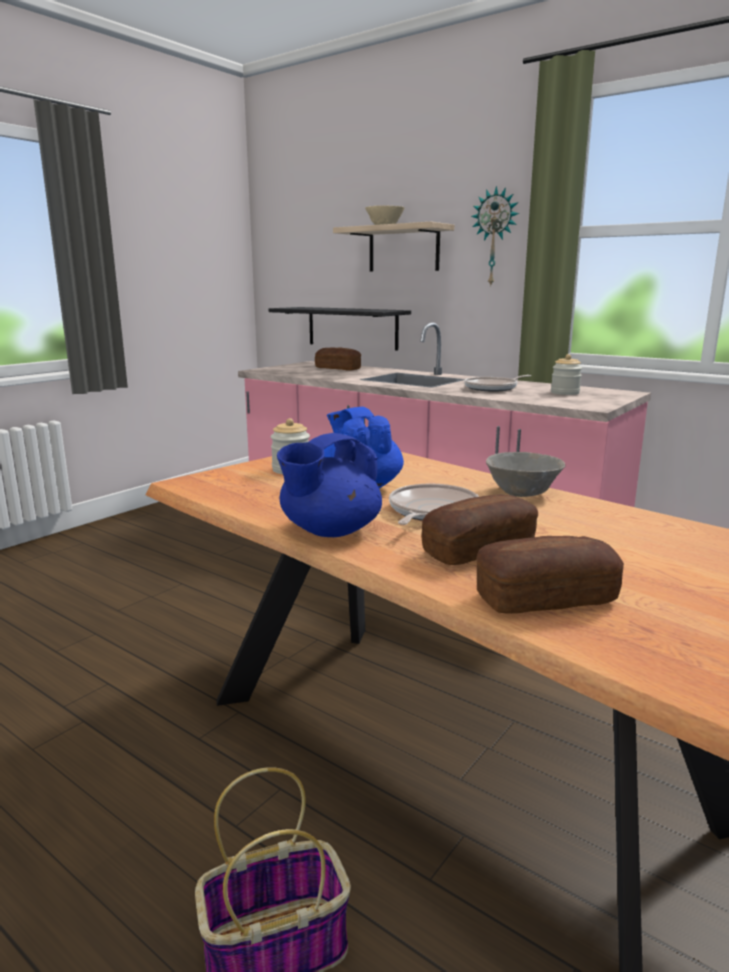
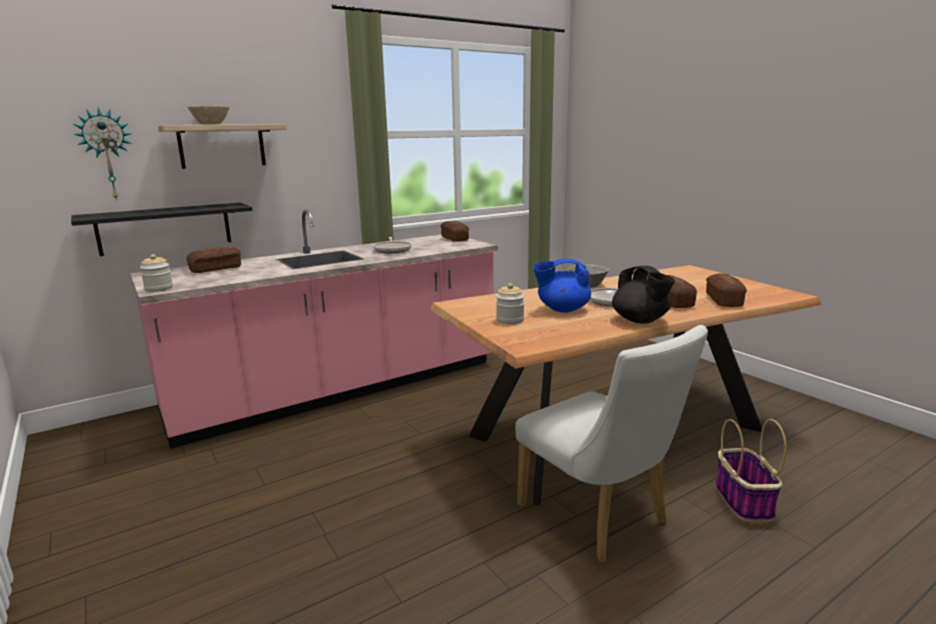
camera: 70 degrees left, 0 degrees up
blue teapot [277,433,382,537] -> black teapot [612,266,675,324]
wall clock [471,186,519,287] -> wall clock moved to [73,107,132,201]
jar [551,354,582,395] -> jar moved to [140,254,173,292]
none -> bread [440,221,469,241]
none -> white chair [515,325,708,562]

